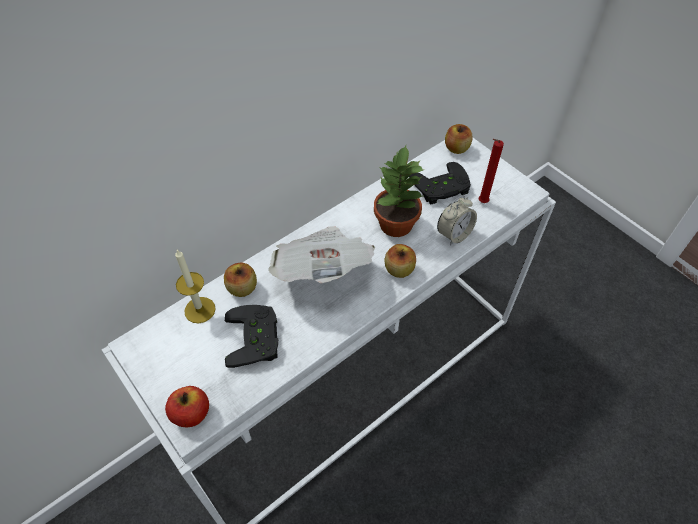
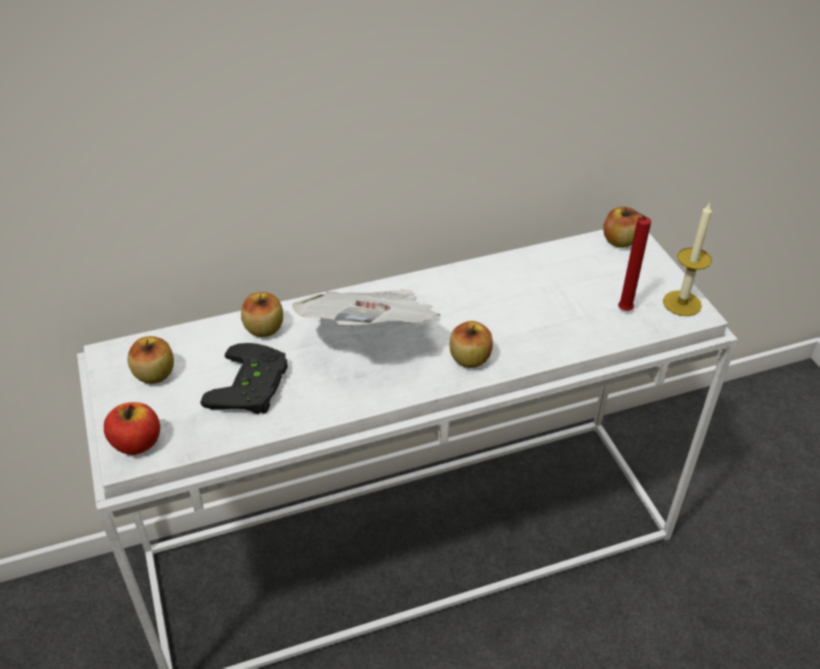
camera: 20 degrees right, 10 degrees down
candle [175,250,216,323] -> candle moved to [663,202,712,316]
potted plant [374,145,425,237] -> none
black game controller [409,162,471,205] -> none
alarm clock [437,195,477,245] -> none
none -> apple [128,336,174,384]

